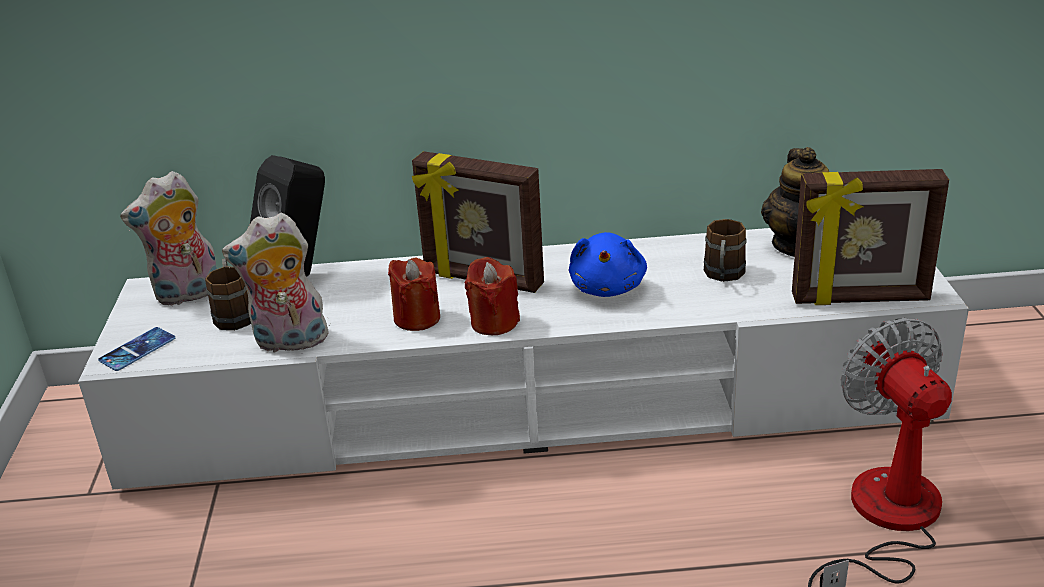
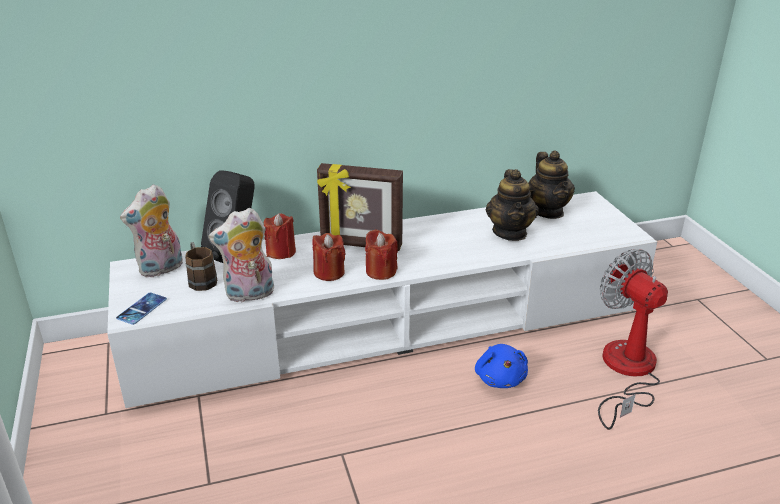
camera: 15 degrees left, 0 degrees up
blue plush toy [569,232,647,297] -> blue plush toy moved to [475,344,528,388]
brown mug [704,219,747,282] -> teapot [486,169,539,241]
picture frame [792,169,949,305] -> none
none -> red candle [264,213,296,259]

